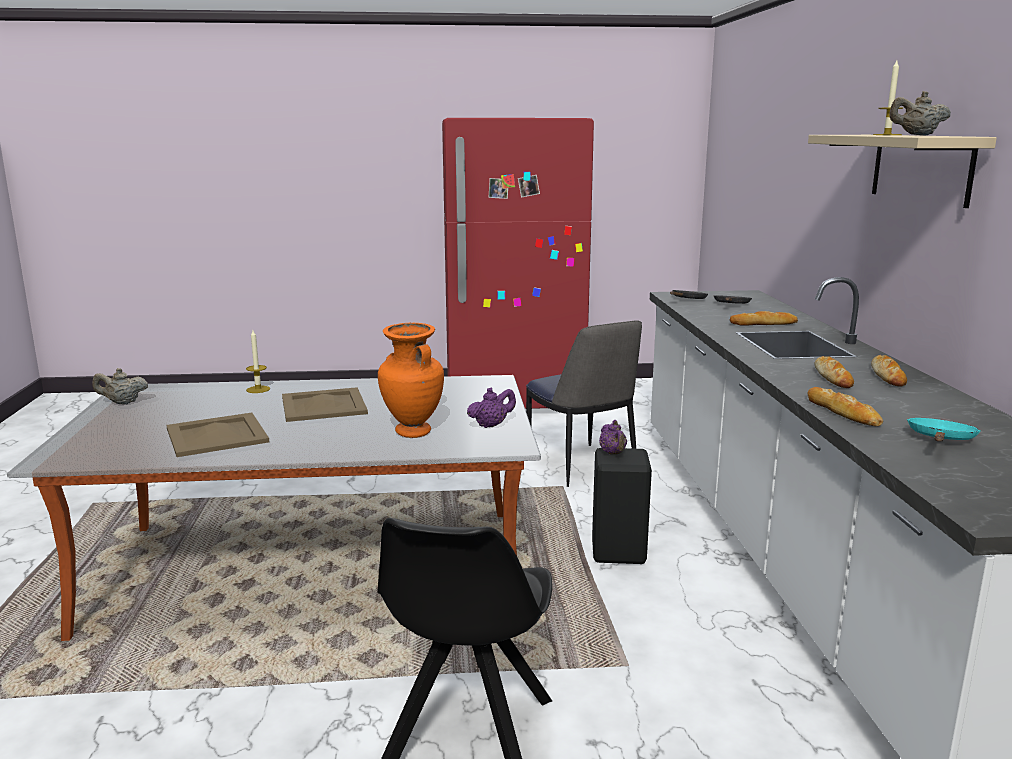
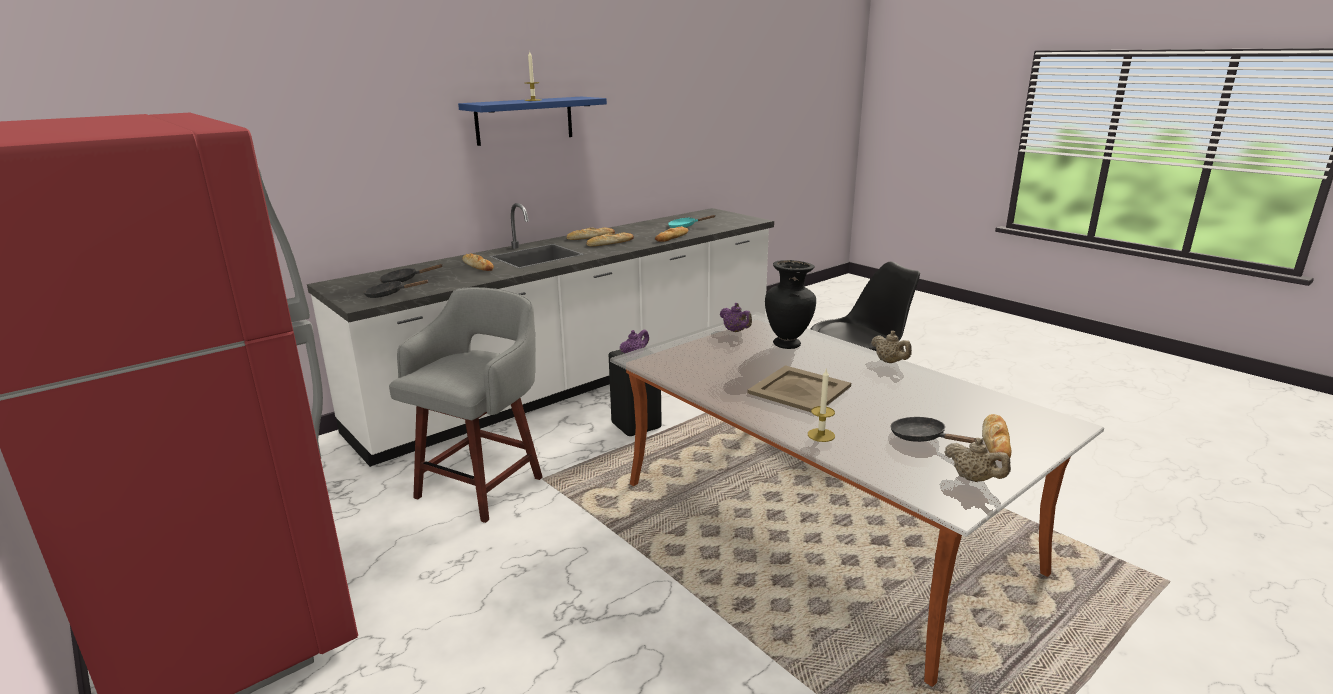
camera: 125 degrees left, 5 degrees up
beige tray [166,413,269,457] -> none
orange vase [378,323,444,438] -> black vase [765,260,816,349]
purple teapot [467,388,516,428] -> purple teapot turned 150 degrees counterclockwise [720,303,752,332]
chair [526,321,642,487] -> grey stool [389,287,543,523]
beige shelf [808,135,997,208] -> blue shelf [458,97,607,146]
beige teapot [889,91,951,136] -> beige teapot moved to [871,331,912,363]
none -> black frying pan [890,417,976,443]
none -> bread [982,414,1011,461]

